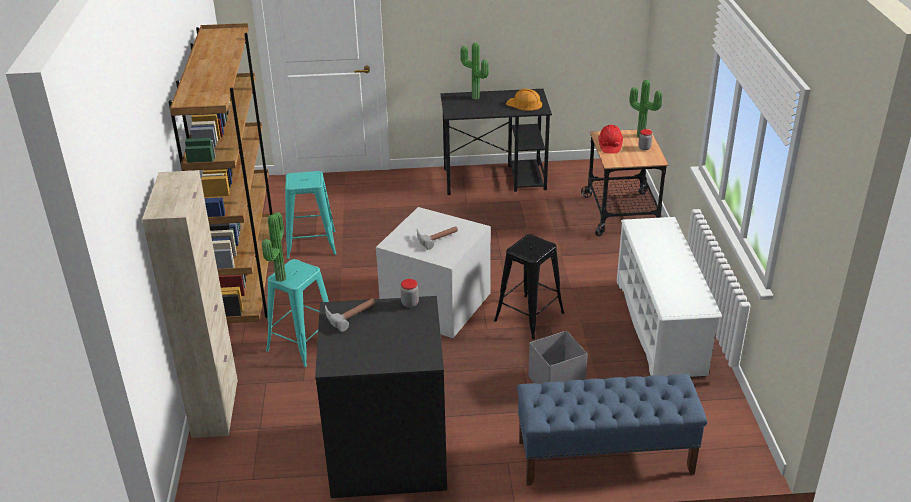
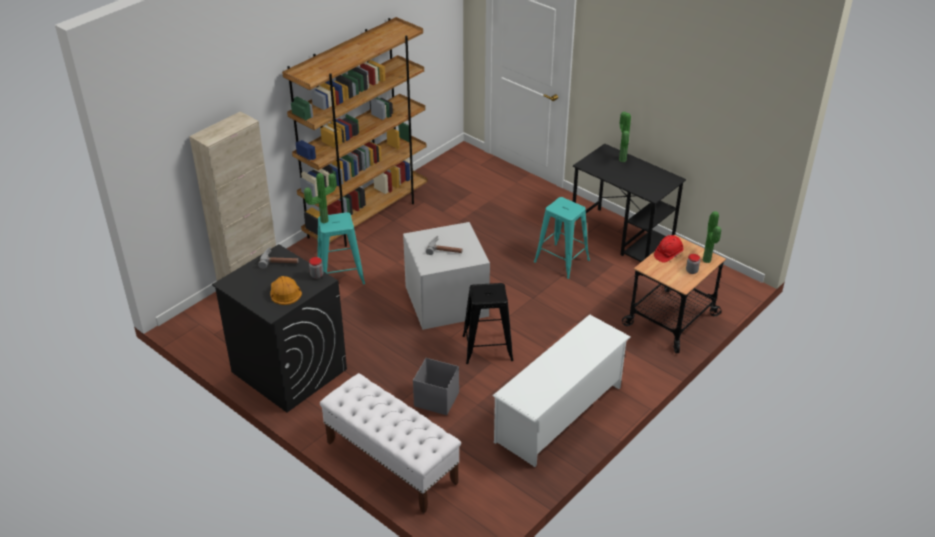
camera: 45 degrees right, 5 degrees up
turquoise stool [285,171,336,259] -> turquoise stool moved to [534,197,590,279]
orange hard hat [506,89,542,111] -> orange hard hat moved to [270,276,302,305]
blue bench [517,374,707,486] -> white bench [320,373,461,513]

